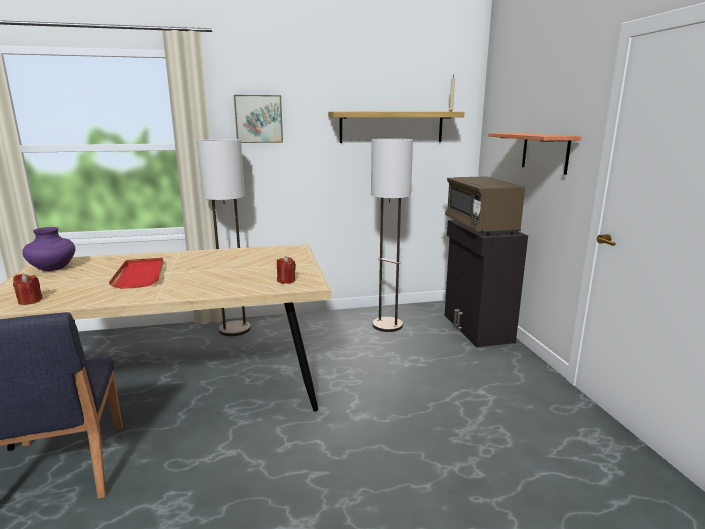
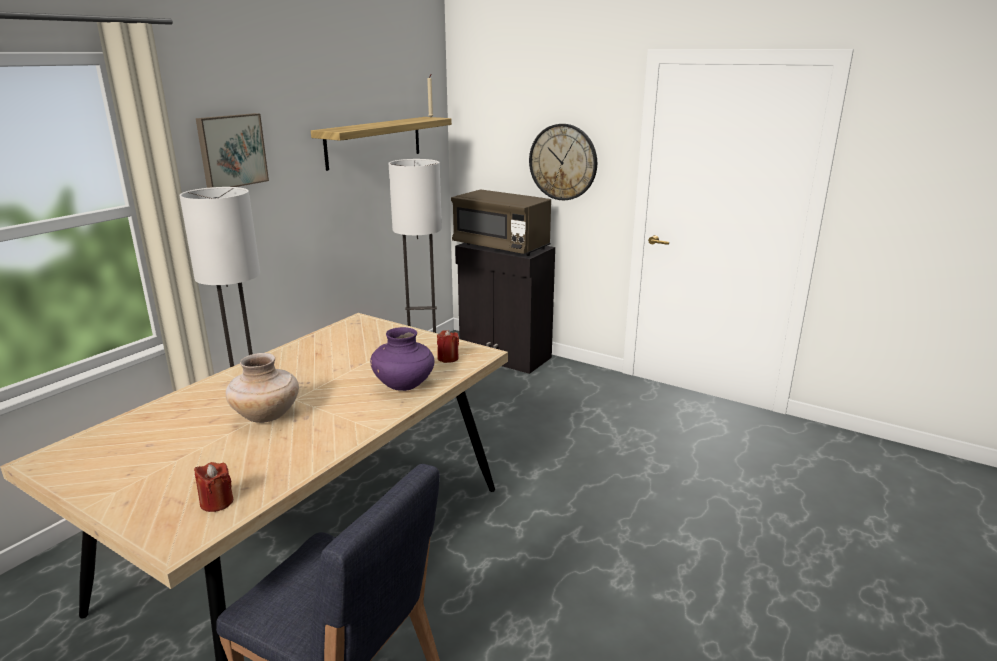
camera: 45 degrees left, 5 degrees up
purple vase [22,227,75,271] -> purple vase moved to [370,327,434,391]
red tray [108,257,163,289] -> beige vase [225,353,299,423]
shelf [488,133,581,175] -> wall clock [529,124,597,200]

